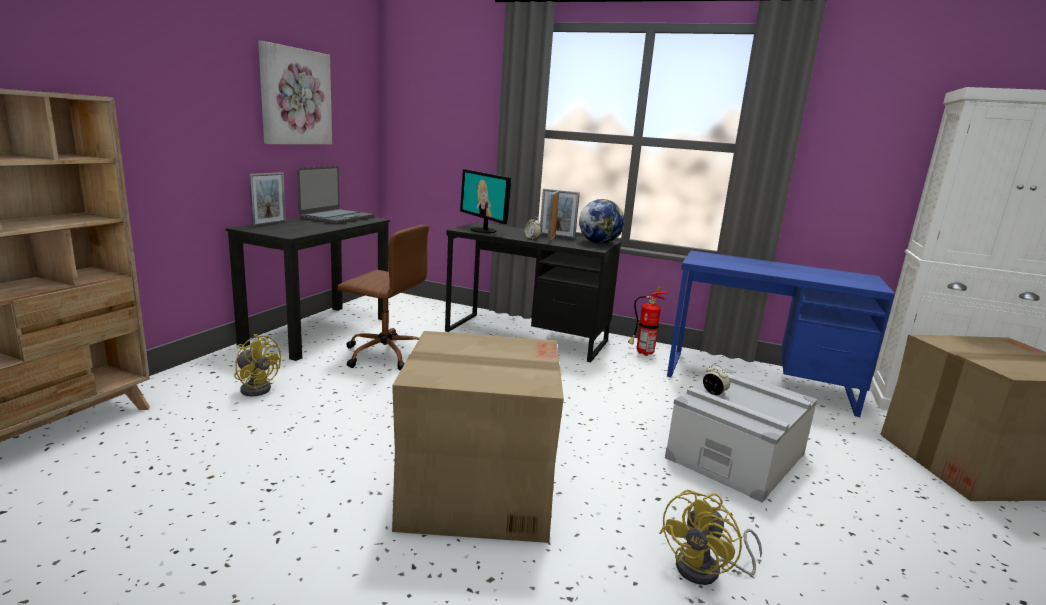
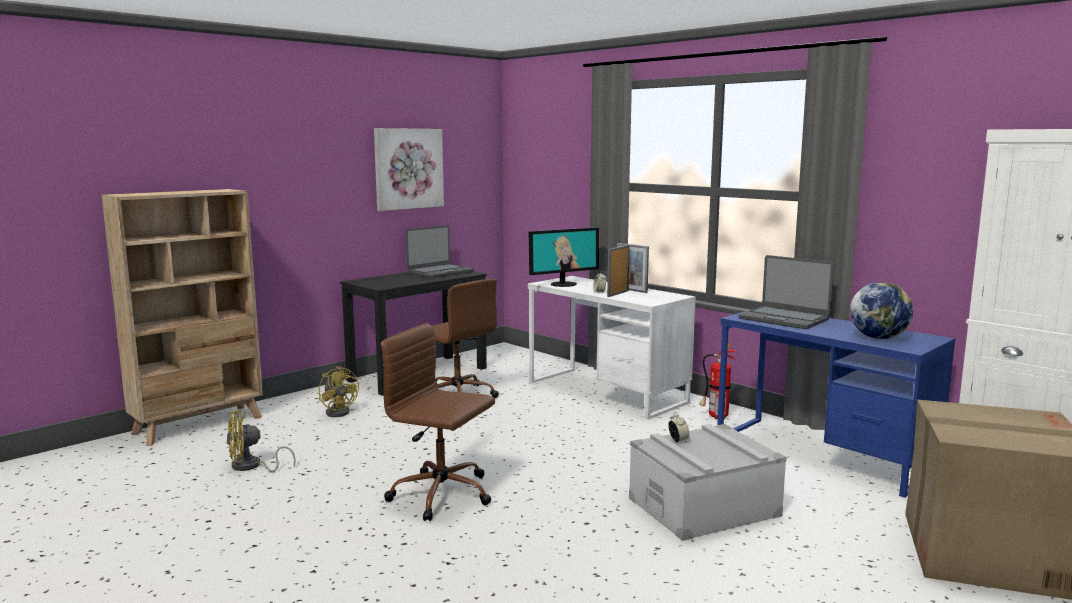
camera: 25 degrees right, 5 degrees down
picture frame [249,172,286,226] -> none
cardboard box [392,331,564,543] -> brown office chair [381,323,495,521]
black desk [445,222,621,362] -> white desk [528,276,696,420]
monitor [460,169,511,233] -> monitor turned 105 degrees counterclockwise [529,227,599,287]
globe [579,199,625,244] -> globe moved to [850,282,913,339]
yellow fan [659,490,762,585] -> yellow fan moved to [227,411,296,472]
none -> laptop [738,255,834,329]

